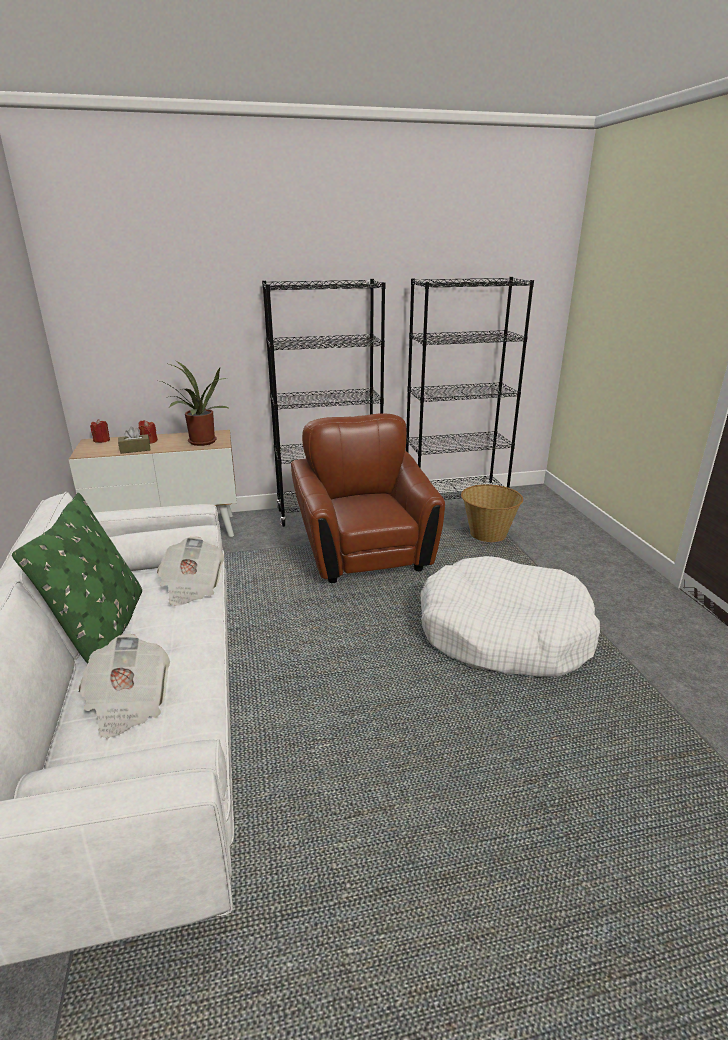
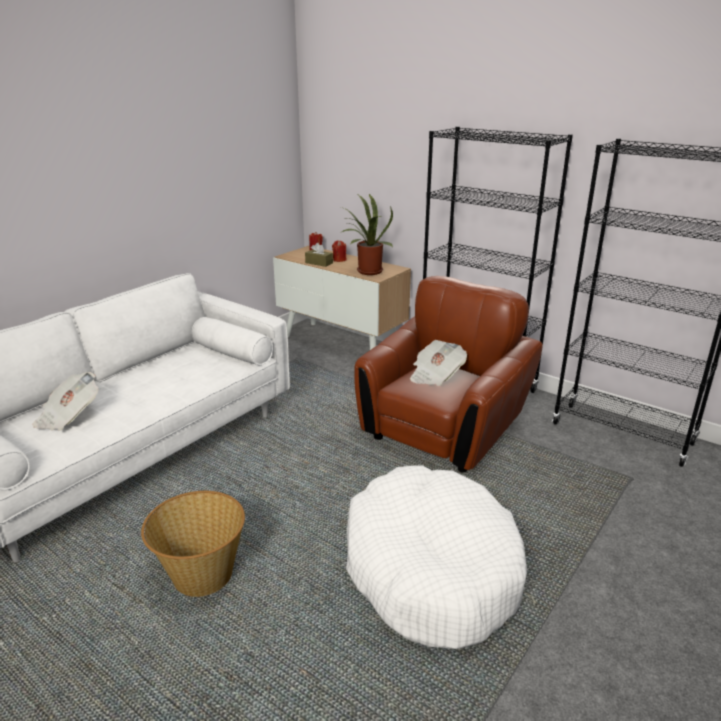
camera: 50 degrees right, 0 degrees up
green pillow [12,493,142,664] -> none
newspaper [157,536,224,606] -> newspaper moved to [410,340,467,386]
basket [461,484,523,542] -> basket moved to [141,491,245,597]

